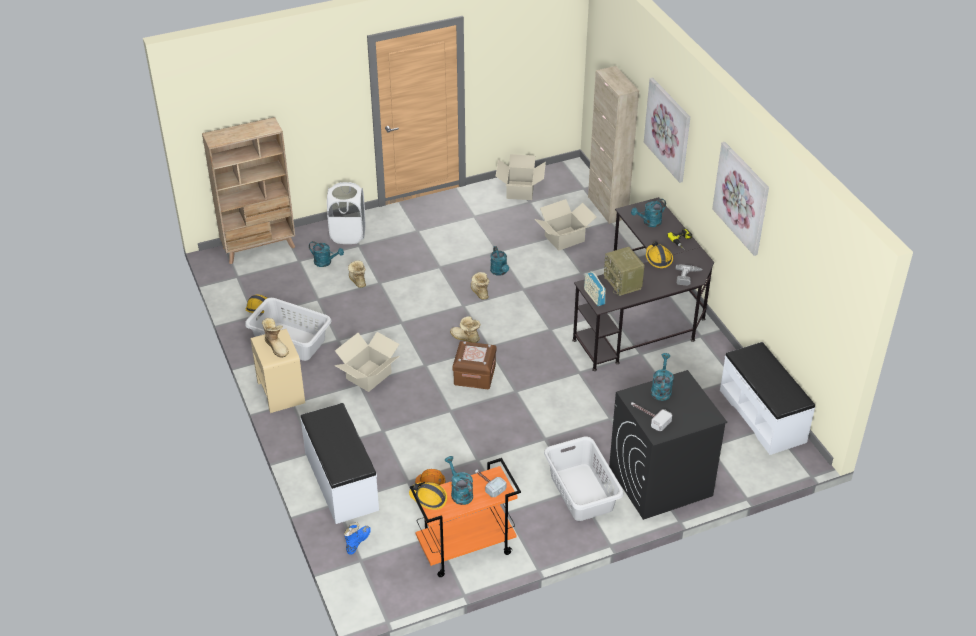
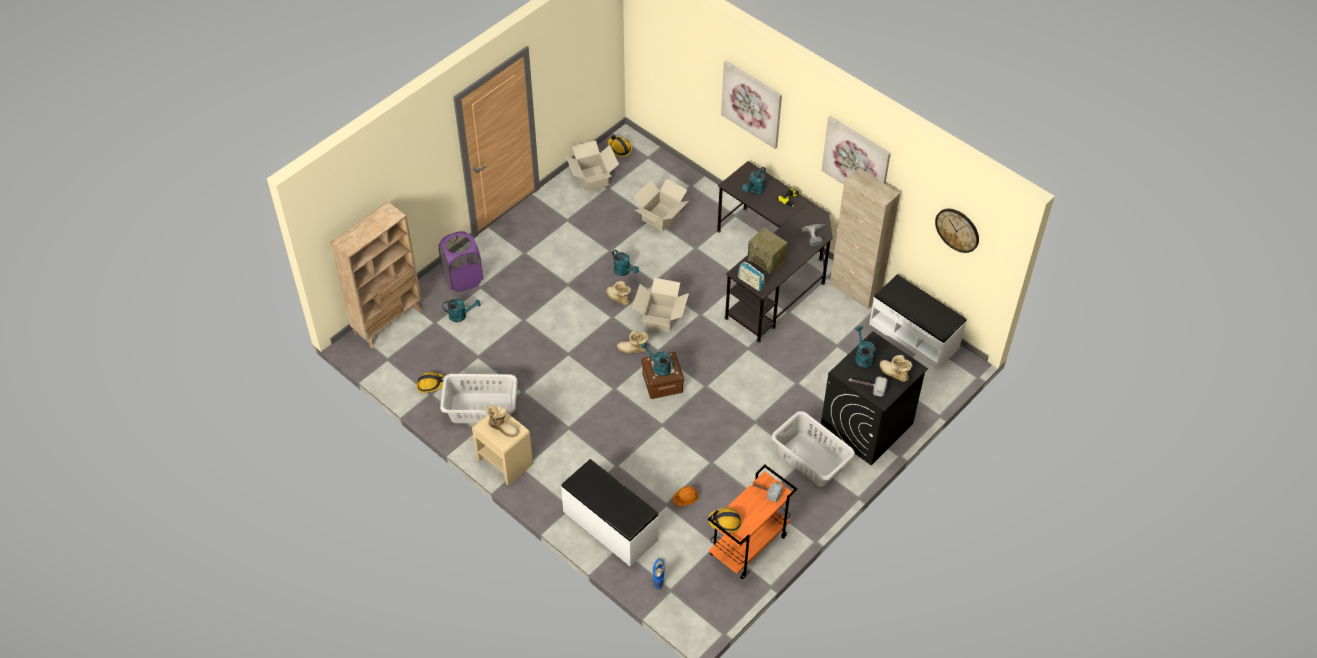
camera: 25 degrees left, 10 degrees up
white laundry basket [327,182,365,244] -> purple laundry basket [438,231,483,292]
cardboard box [334,332,400,392] -> cardboard box moved to [632,278,689,332]
boot [348,261,366,288] -> boot moved to [879,355,913,382]
turquoise watering can [445,456,473,505] -> turquoise watering can moved to [641,342,674,377]
beige cabinet [588,66,639,224] -> beige cabinet moved to [830,168,900,309]
hard hat [646,242,673,268] -> hard hat moved to [608,135,632,157]
none -> wall clock [935,209,979,253]

